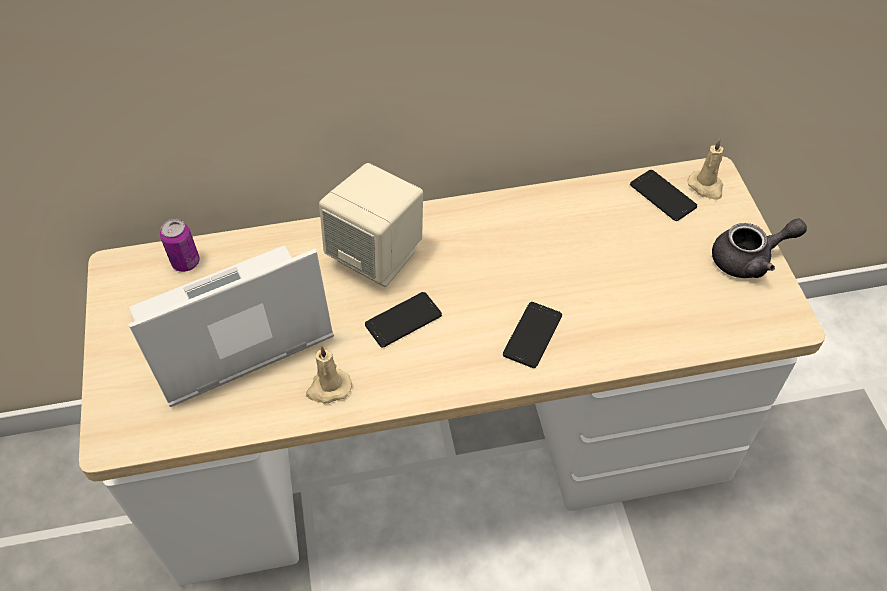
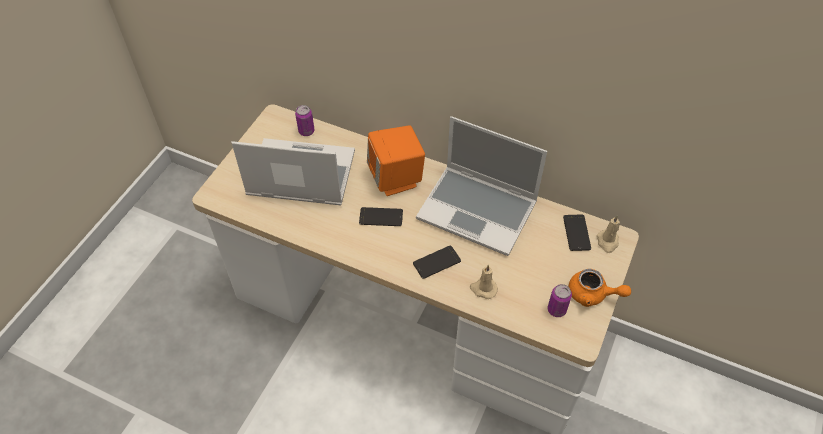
camera: 35 degrees right, 0 degrees up
beige candle [306,346,352,404] -> beige candle moved to [470,265,498,299]
beige speaker [319,163,423,287] -> orange speaker [367,126,425,196]
grey teapot [712,219,807,278] -> orange teapot [569,269,631,307]
none -> laptop [416,116,547,256]
none -> can [548,284,572,317]

